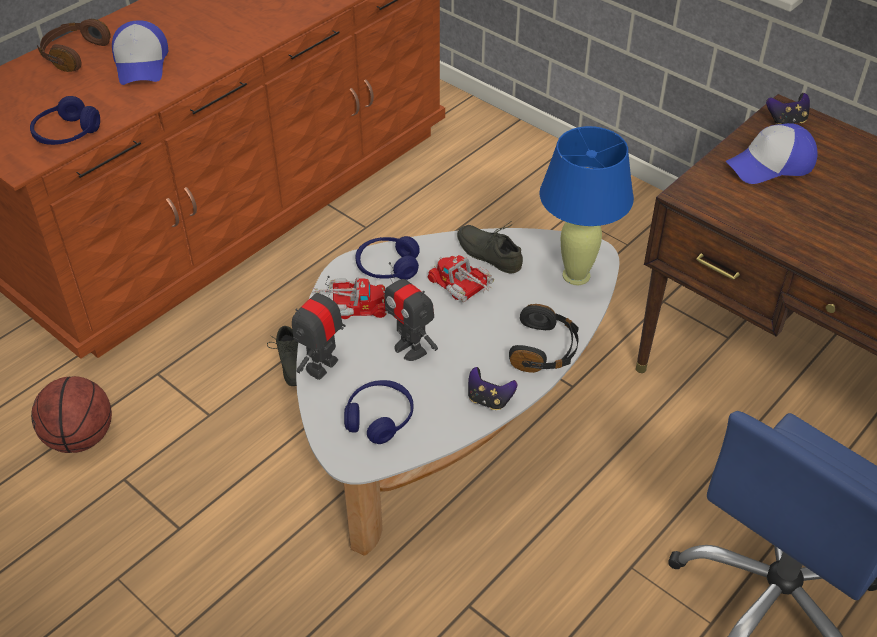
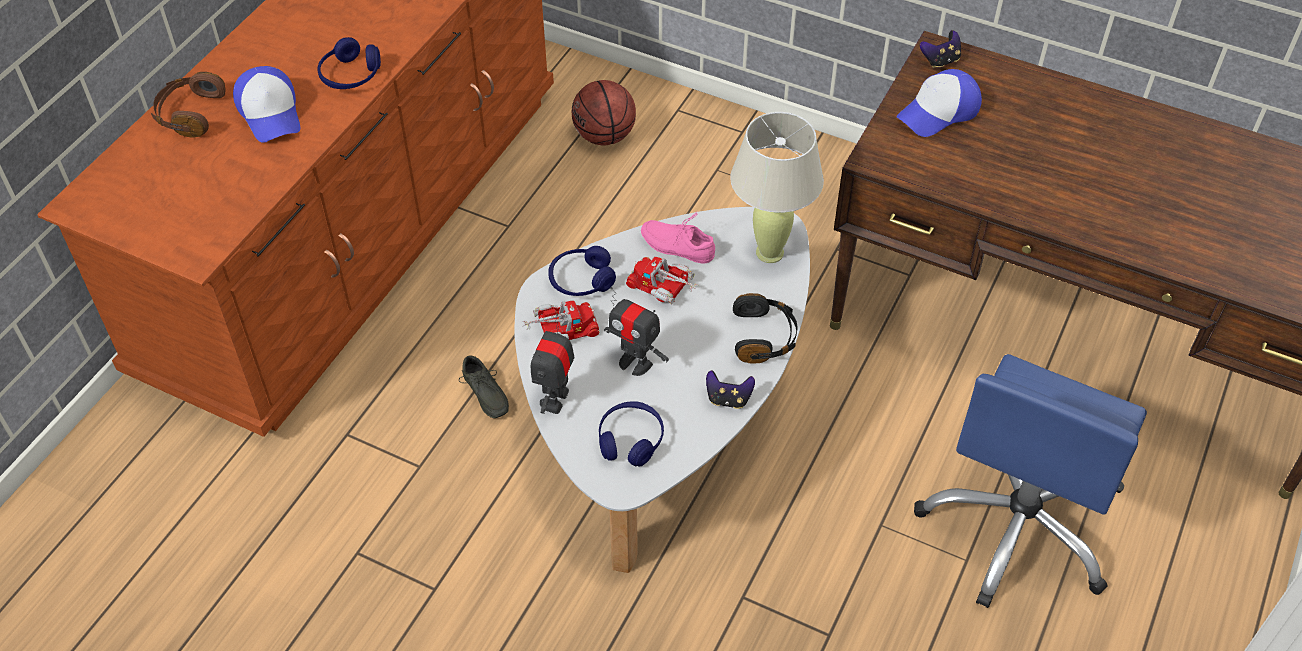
camera: 15 degrees left, 5 degrees up
blue headphones [30,96,100,145] -> blue headphones moved to [317,37,381,89]
basketball [31,376,112,453] -> basketball moved to [571,80,636,145]
grey shoe [457,221,523,273] -> pink shoe [641,211,715,263]
blue table lamp [540,126,634,285] -> beige table lamp [730,112,824,263]

